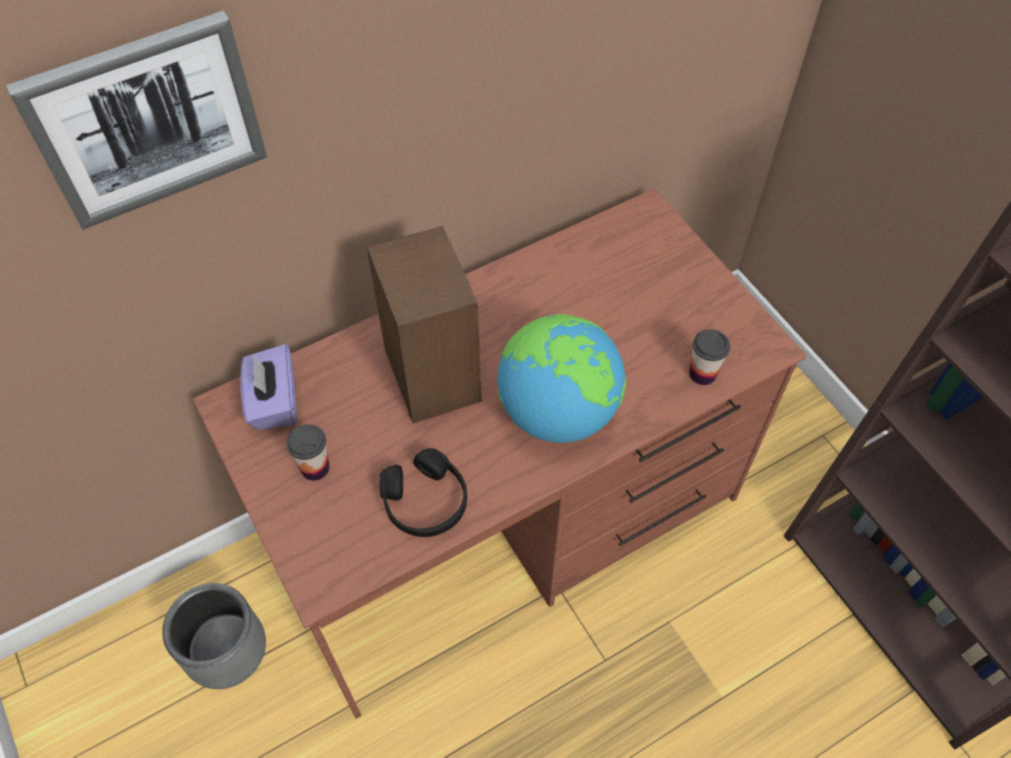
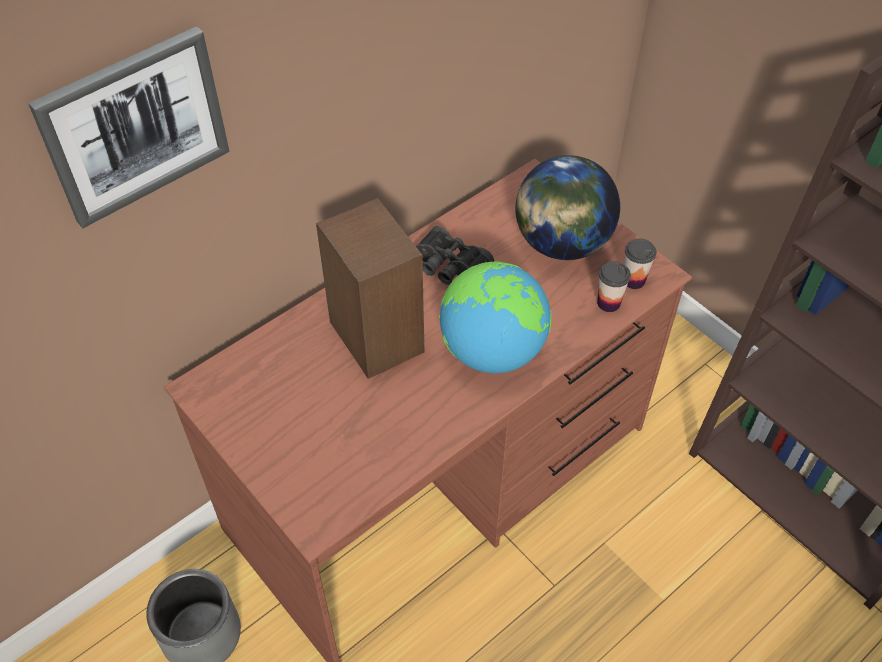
camera: 10 degrees left, 5 degrees down
purple tissue box [241,344,297,430] -> none
cup [286,424,329,481] -> cup moved to [624,239,656,289]
black headphones [380,448,467,537] -> none
none -> black binoculars [416,226,494,285]
none -> globe [515,155,620,260]

